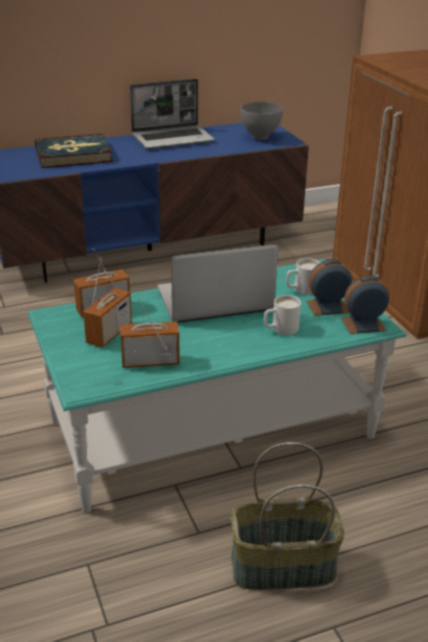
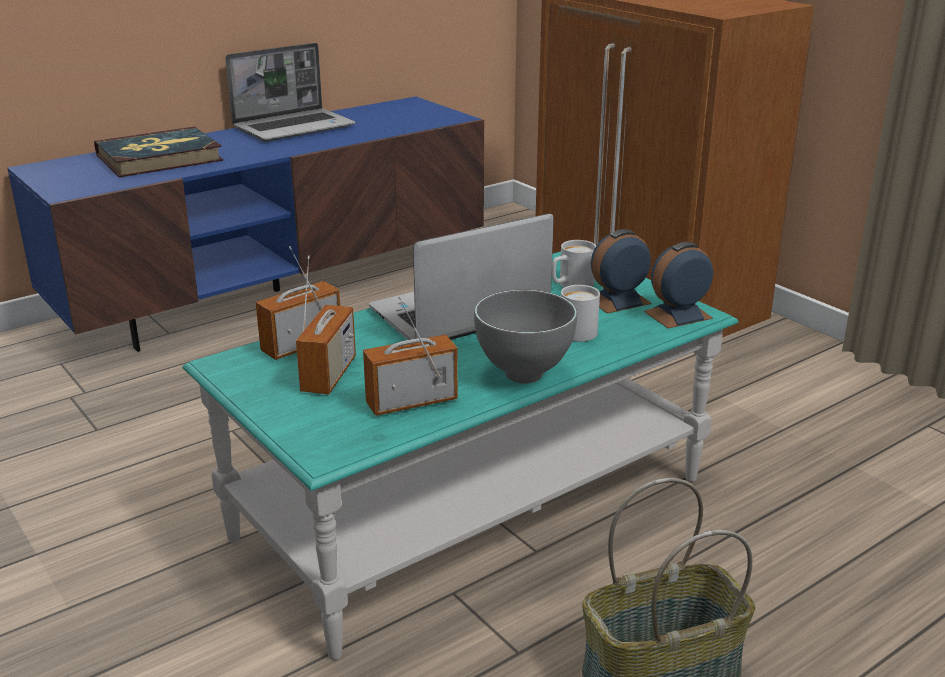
camera: 15 degrees left, 5 degrees down
grey bowl [241,102,283,140] -> grey bowl moved to [474,290,577,384]

